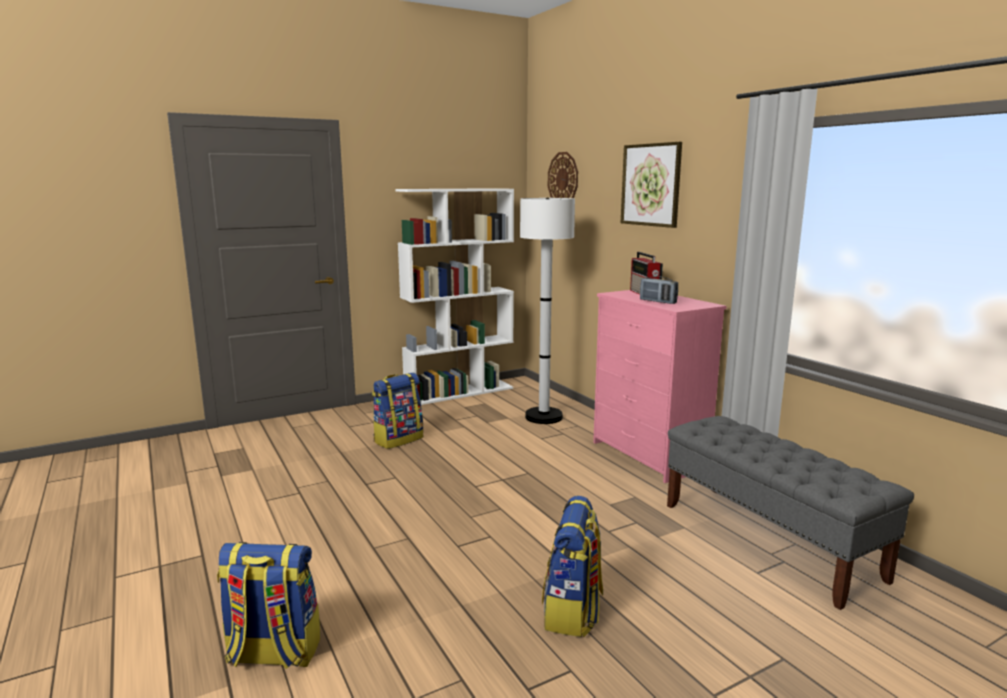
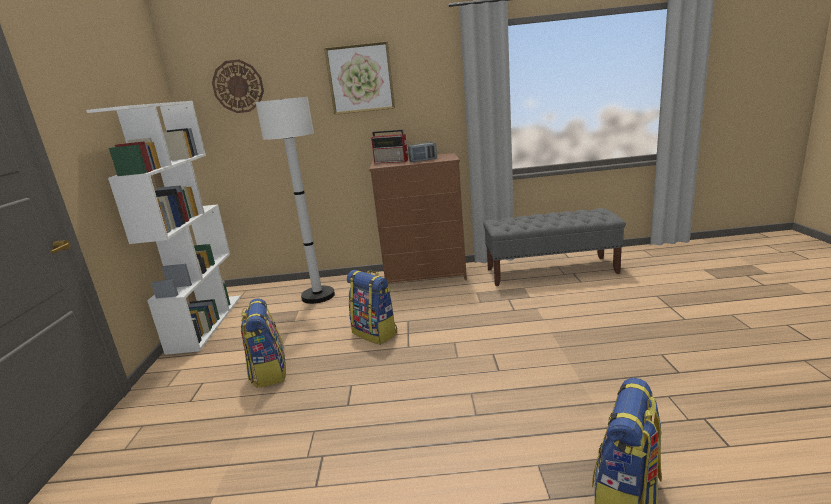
camera: 60 degrees left, 5 degrees up
backpack [542,496,603,637] -> backpack moved to [347,270,397,345]
pink dresser [593,290,727,483] -> brown dresser [369,153,467,283]

